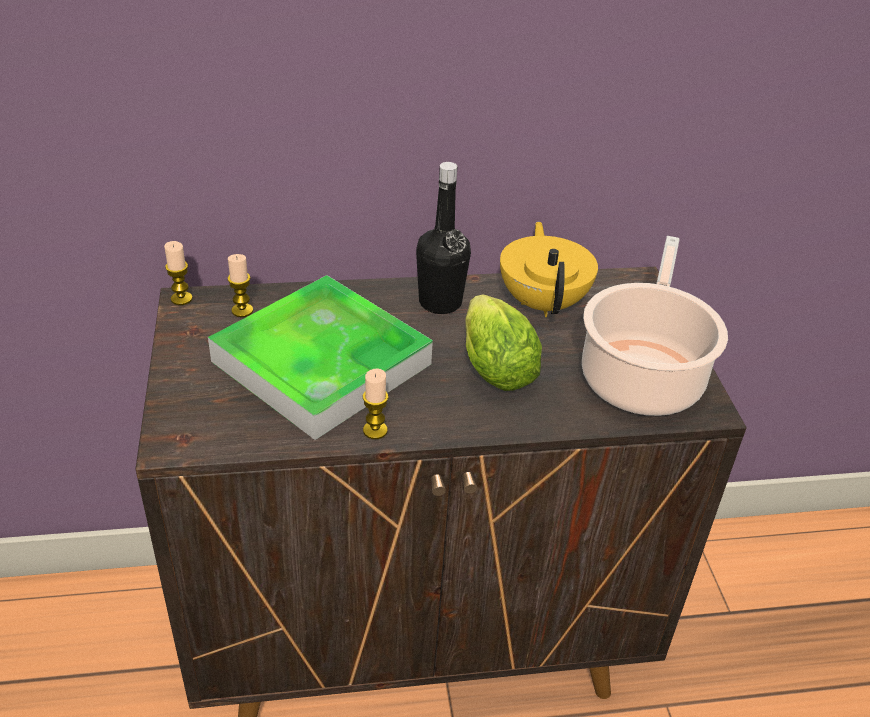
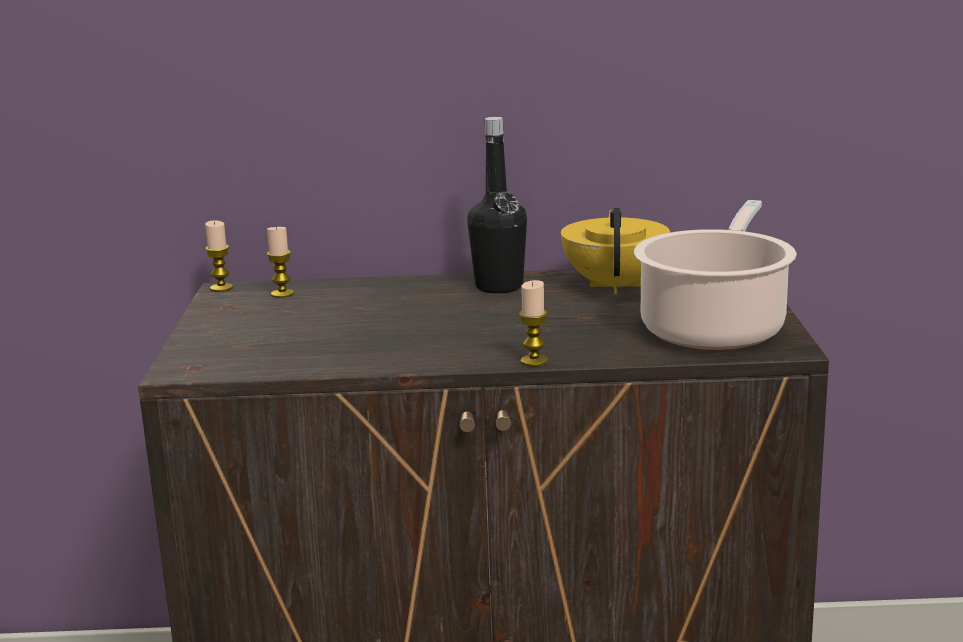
camera: 10 degrees right, 20 degrees down
tray [208,275,433,440] -> none
candle [363,368,388,439] -> candle moved to [519,280,548,367]
lettuce [465,295,542,391] -> none

